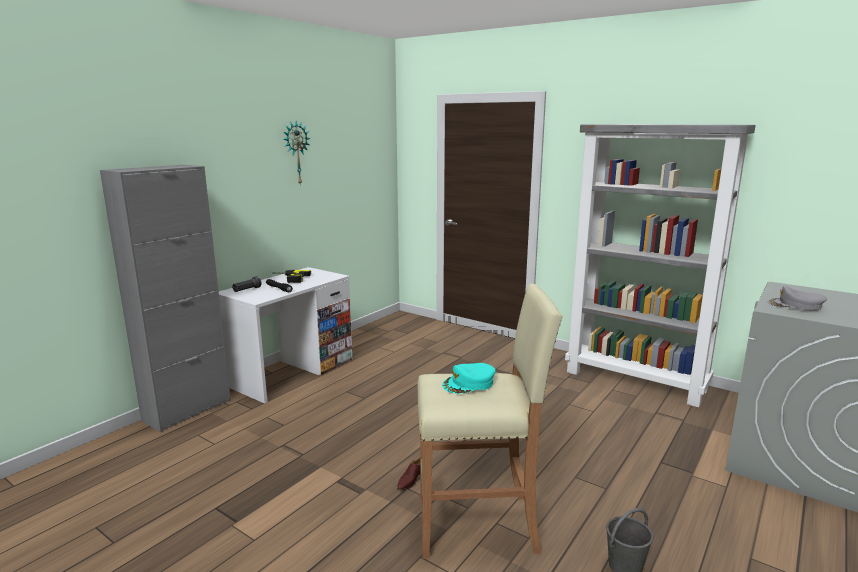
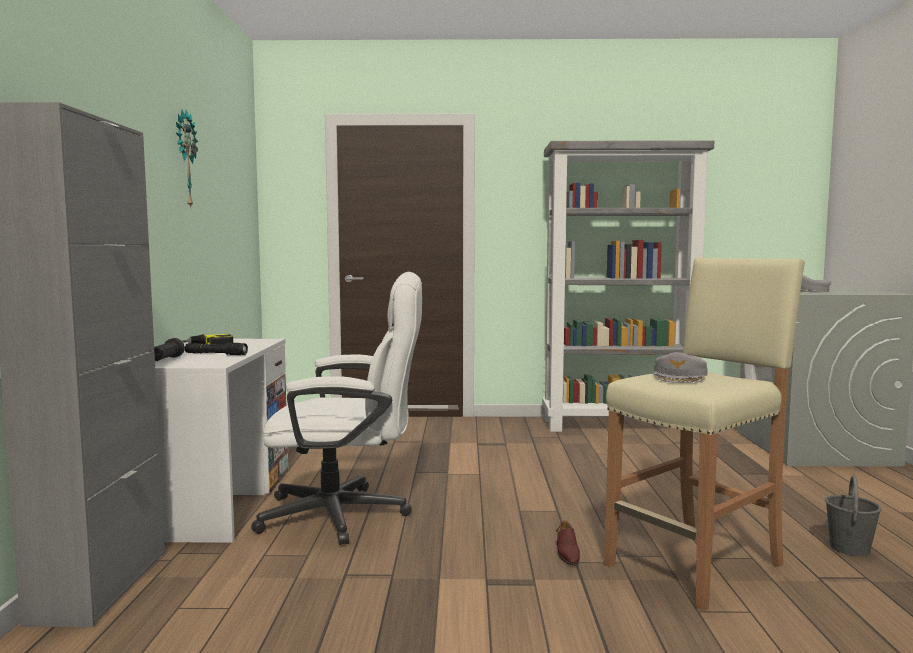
camera: 35 degrees left, 10 degrees down
turquoise cap [442,363,496,394] -> grey cap [654,352,708,383]
none -> white office chair [251,272,422,545]

